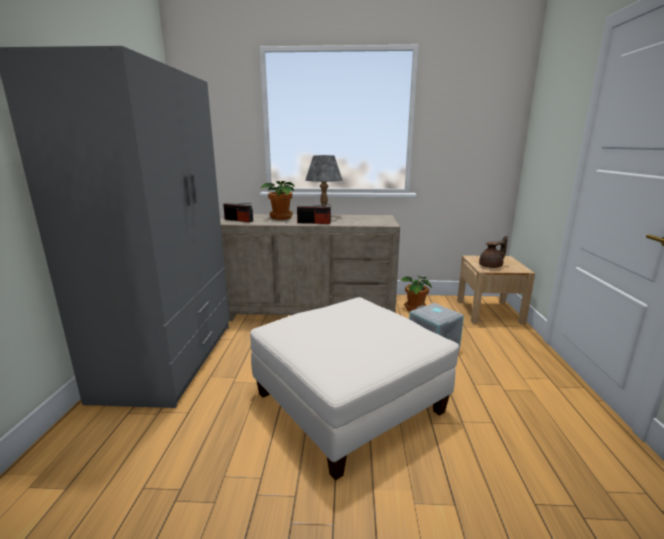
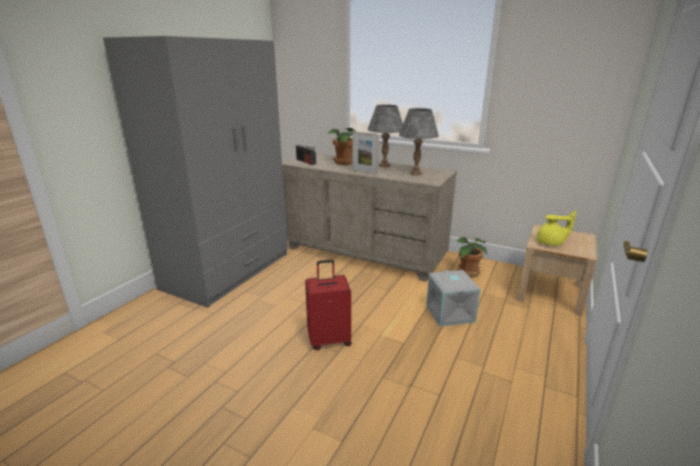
camera: 25 degrees right, 5 degrees up
white ottoman [250,297,459,481] -> red suitcase [305,260,352,350]
radio [297,204,331,224] -> picture frame [352,131,379,174]
brown teapot [479,236,508,268] -> yellow teapot [537,211,576,246]
none -> grey table lamp [399,108,439,175]

